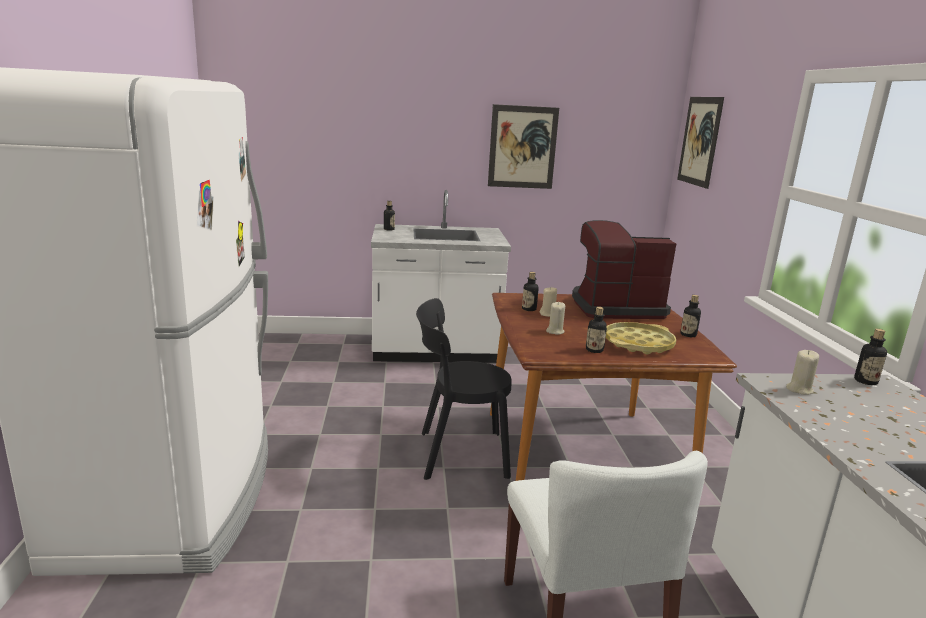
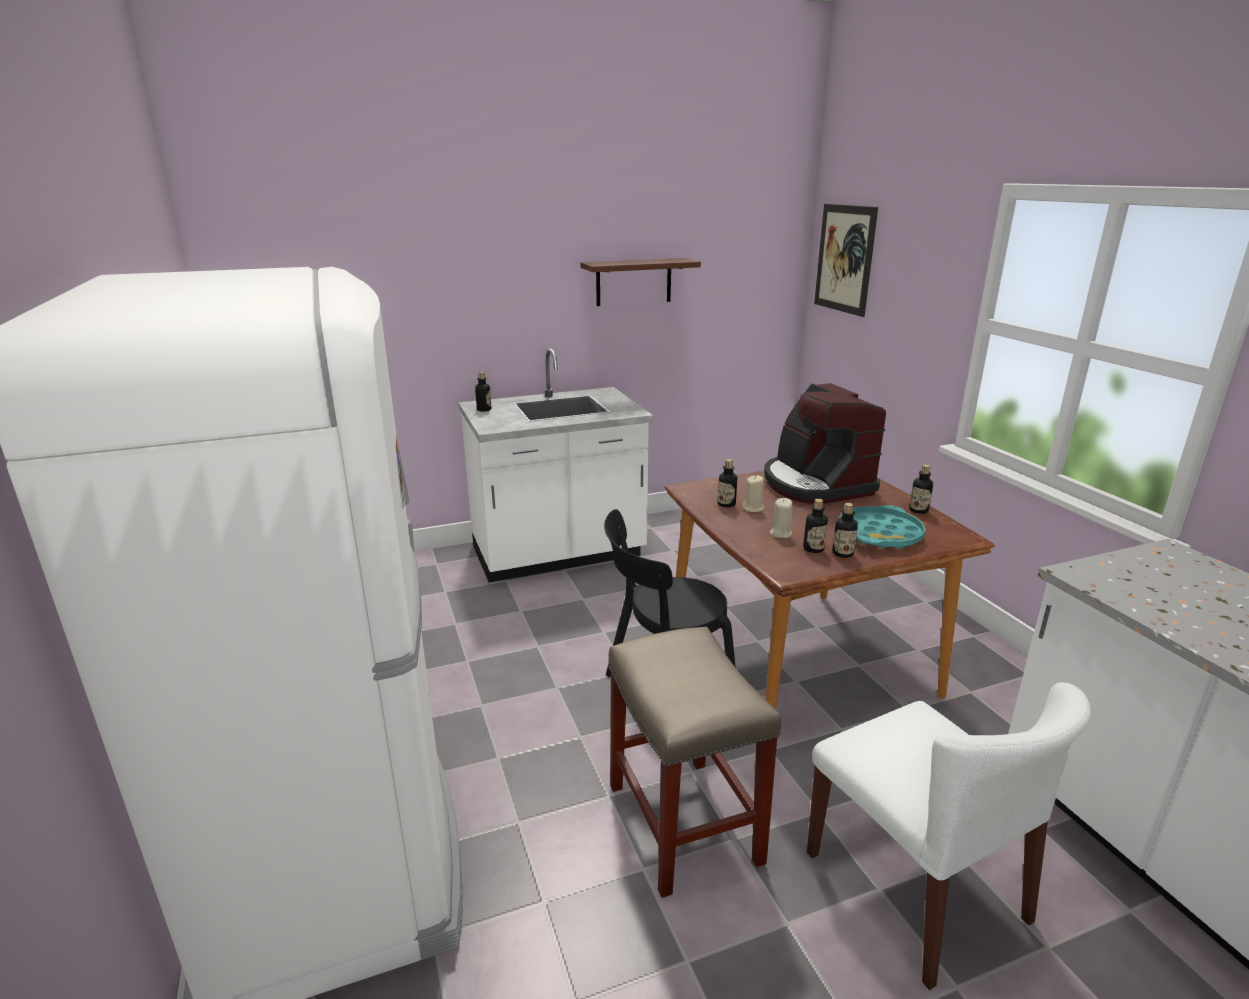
camera: 15 degrees left, 5 degrees up
picture [488,104,559,189] -> brown shelf [581,258,701,306]
coffee machine [572,220,676,319] -> coffee machine turned 90 degrees counterclockwise [764,383,886,504]
yellow tray [606,322,677,354] -> turquoise tray [839,505,926,549]
beige candle [786,350,819,395] -> none
bottle [854,329,887,385] -> bottle moved to [803,499,828,553]
none -> beige stool [608,627,781,898]

